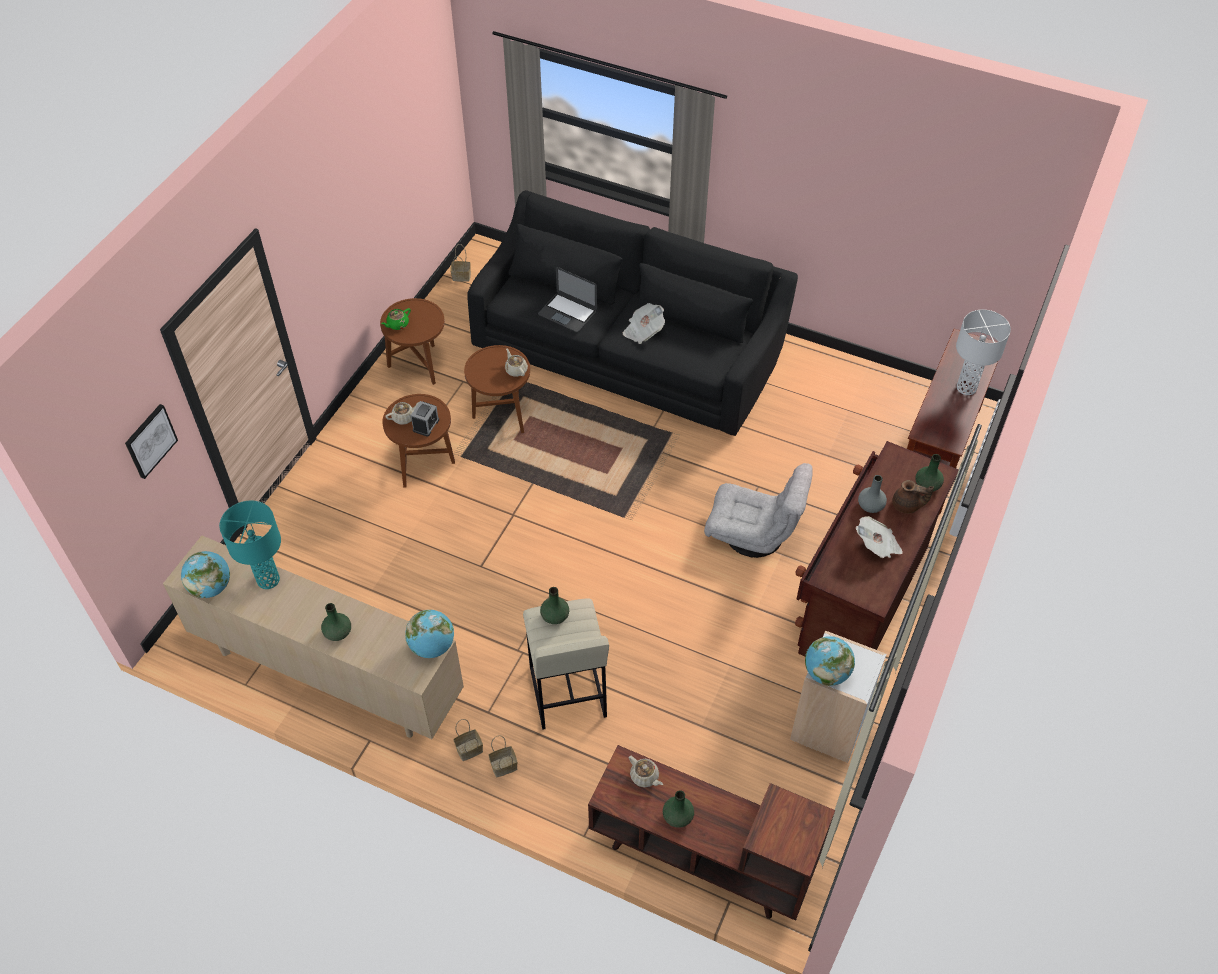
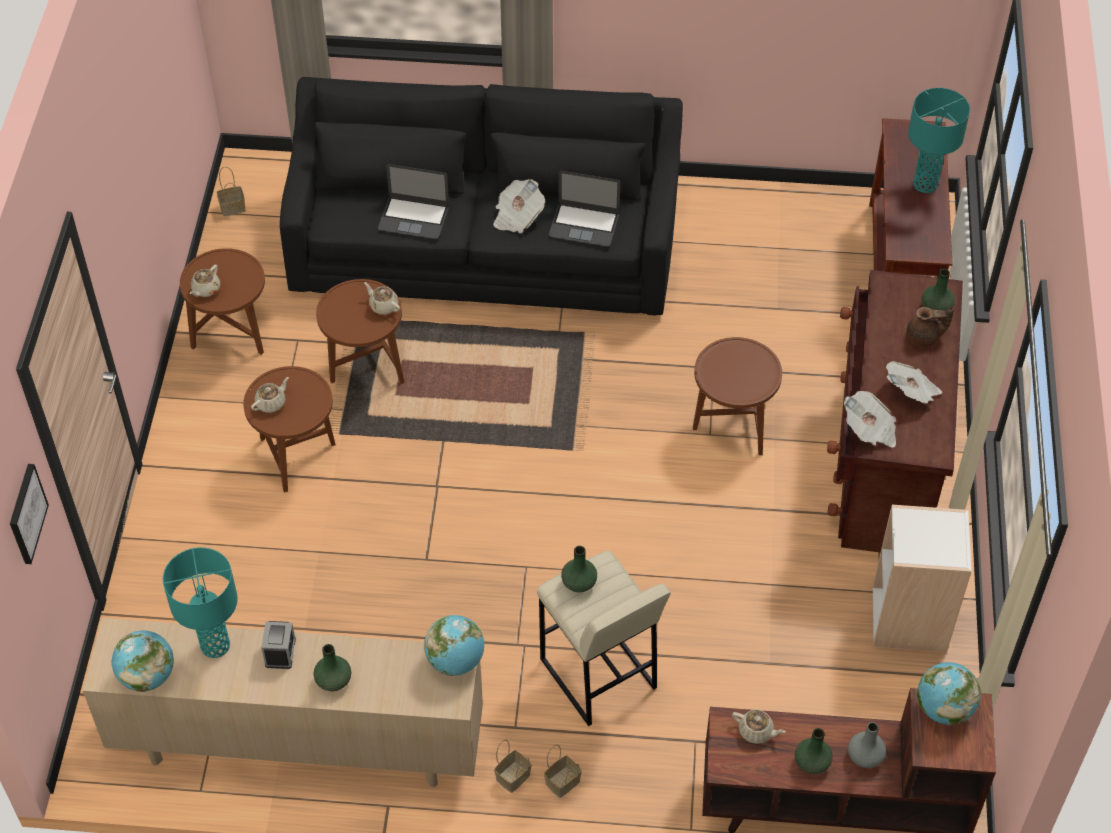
camera: 20 degrees left, 0 degrees up
green teapot [381,308,411,330] -> beige teapot [190,265,220,297]
alarm clock [411,401,439,437] -> alarm clock moved to [261,621,296,669]
grey armchair [704,463,813,558] -> brown side table [693,337,782,455]
globe [805,636,855,686] -> globe moved to [917,662,981,725]
grey vase [858,475,887,513] -> grey vase moved to [848,722,886,768]
white table lamp [956,310,1011,395] -> turquoise table lamp [908,88,970,193]
none -> laptop [549,171,621,247]
none -> newspaper [844,391,896,448]

